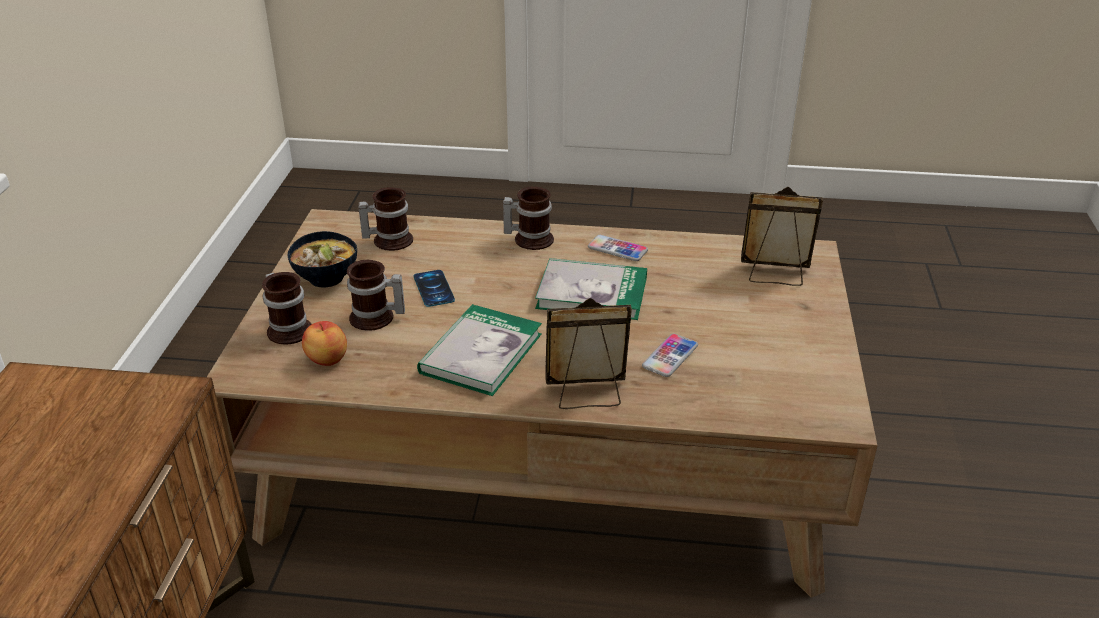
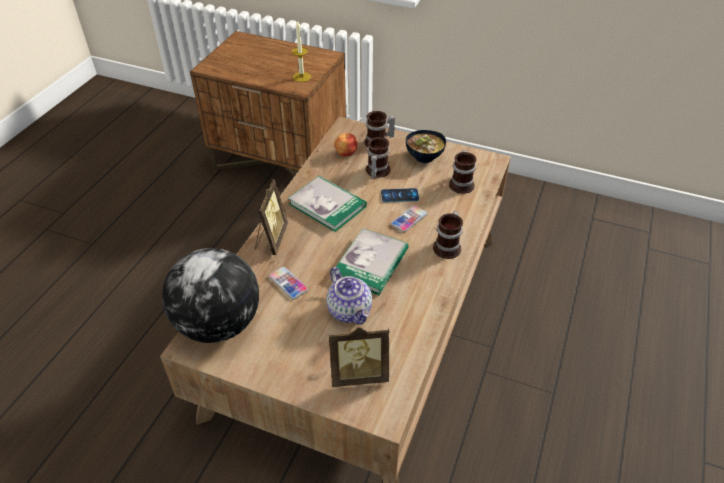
camera: 105 degrees right, 10 degrees up
phone [588,235,648,261] -> phone moved to [391,205,428,232]
picture frame [741,187,823,286] -> picture frame turned 60 degrees clockwise [329,327,389,387]
none -> globe [162,248,259,343]
none -> candle [292,21,311,82]
none -> teapot [326,267,372,325]

